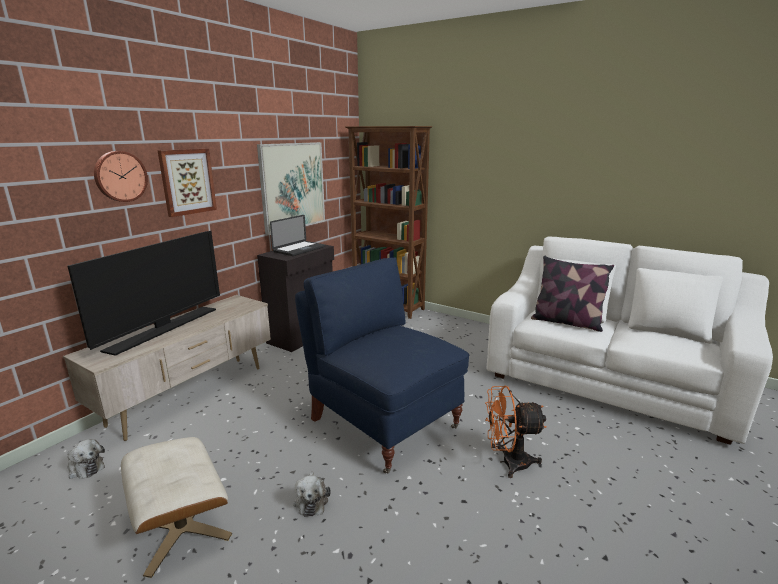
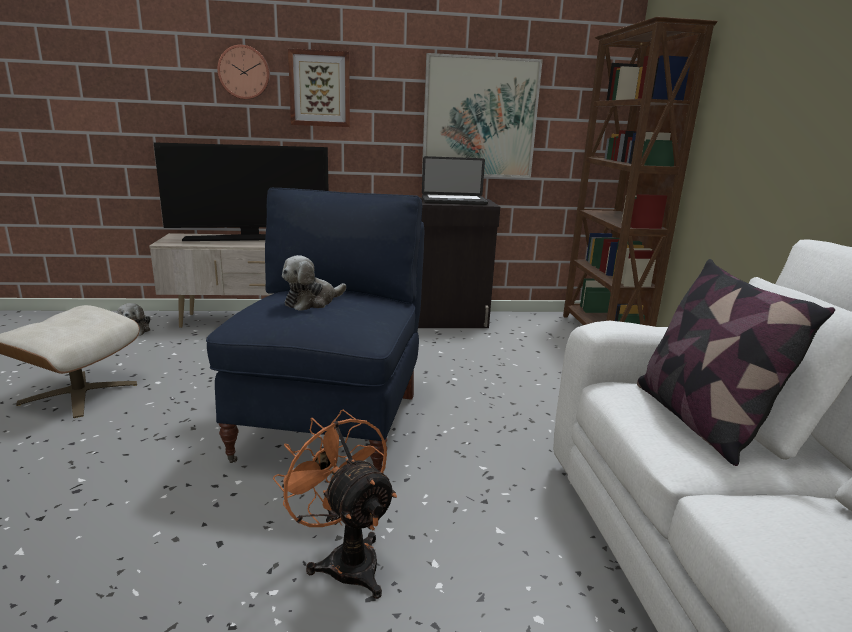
camera: 50 degrees right, 0 degrees up
plush toy [293,471,331,517] -> plush toy moved to [282,255,346,311]

